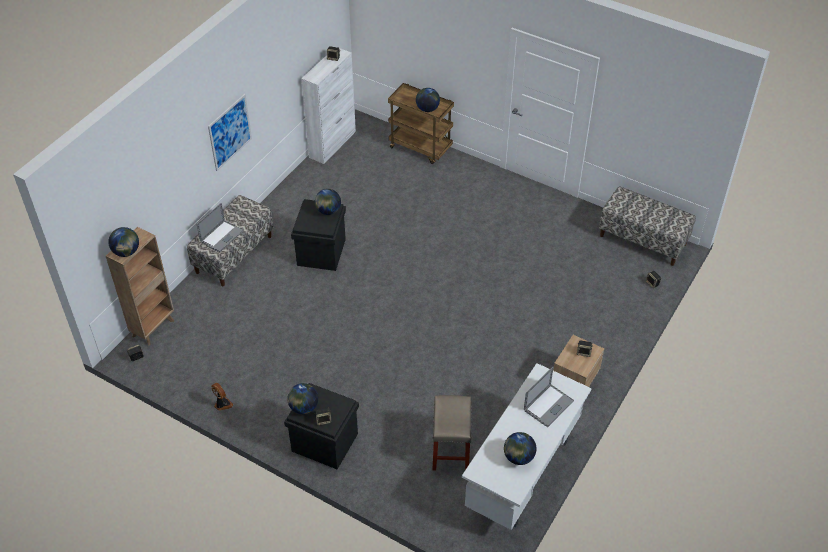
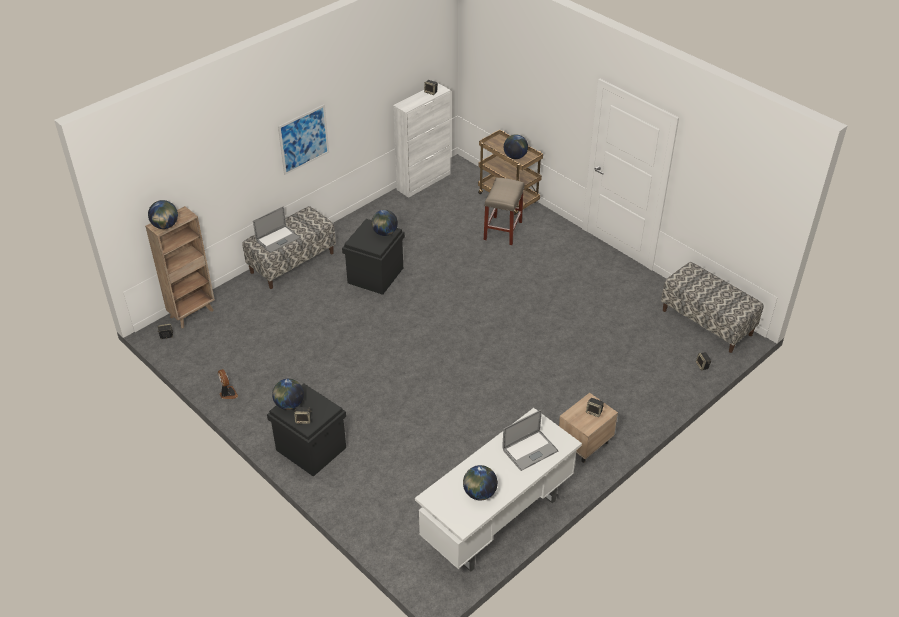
camera: 15 degrees right, 5 degrees down
beige stool [432,395,471,471] -> beige stool moved to [484,177,524,245]

